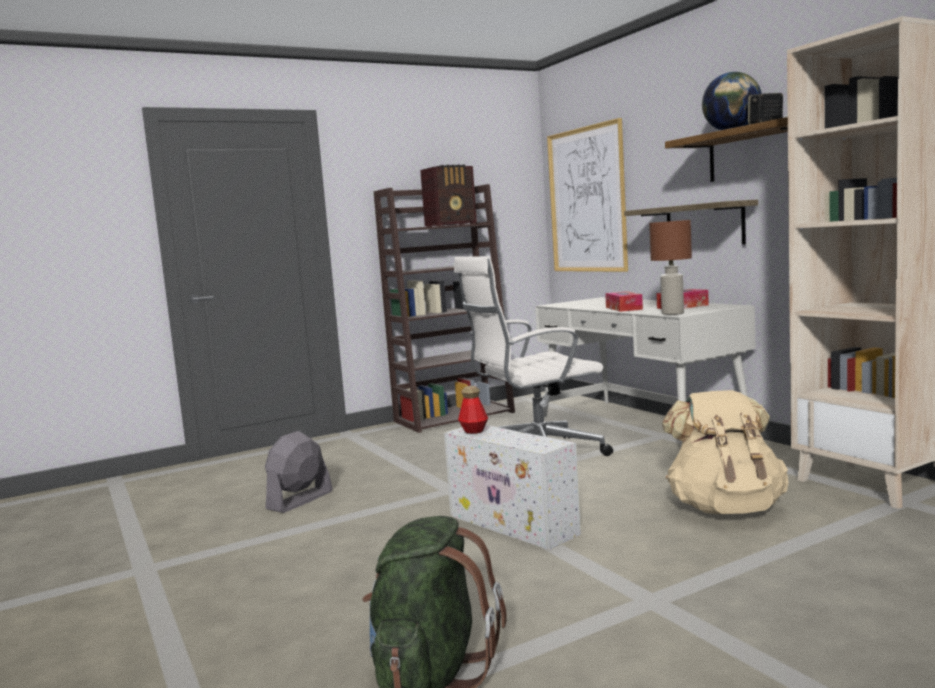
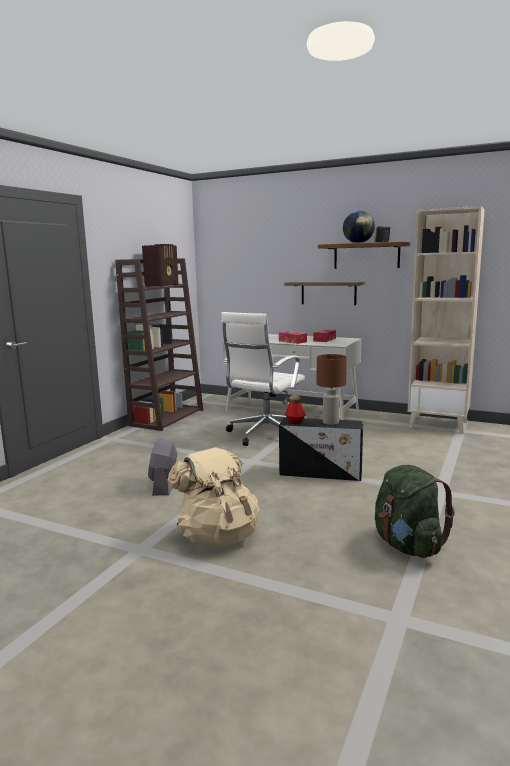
camera: 35 degrees left, 5 degrees up
white storage box [444,425,581,550] -> black storage box [279,417,363,481]
picture [547,118,628,272] -> none
brown table lamp [649,220,692,315] -> brown table lamp moved to [317,354,347,425]
beige backpack [662,390,789,514] -> beige backpack moved to [168,447,260,547]

